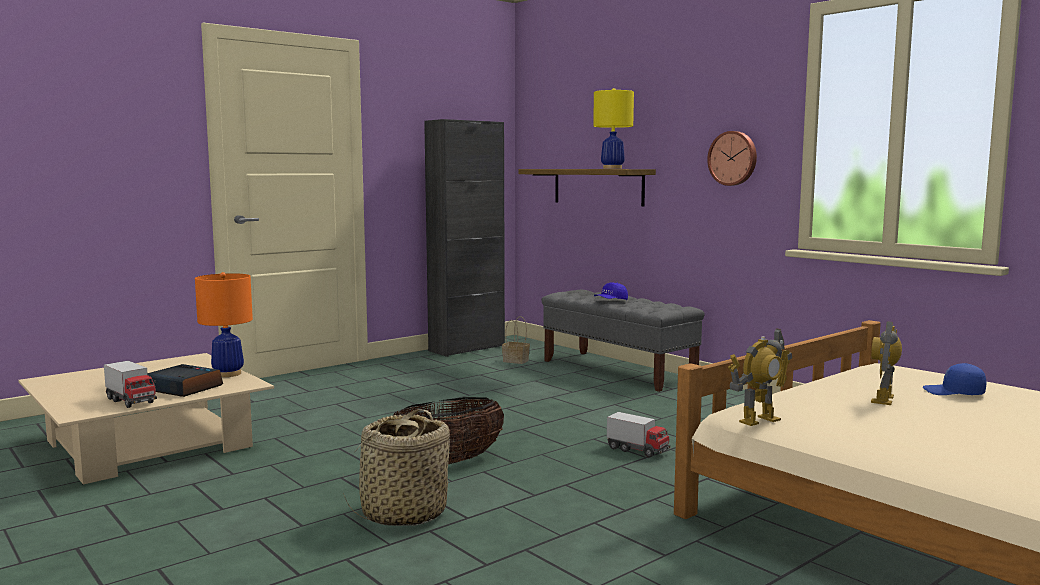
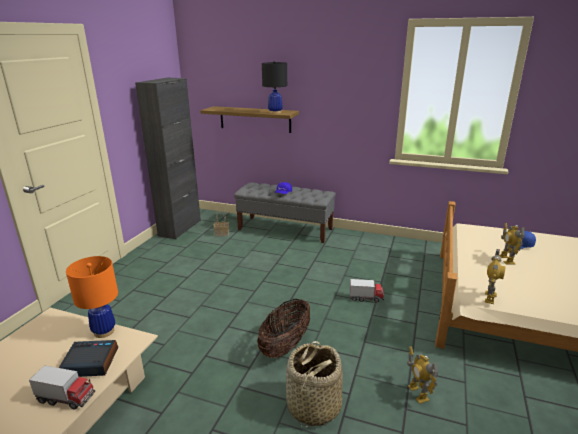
camera: 30 degrees left, 15 degrees up
yellow table lamp [593,88,634,169] -> black table lamp [262,61,287,114]
wall clock [707,131,757,186] -> none
none -> toy robot [407,346,438,404]

